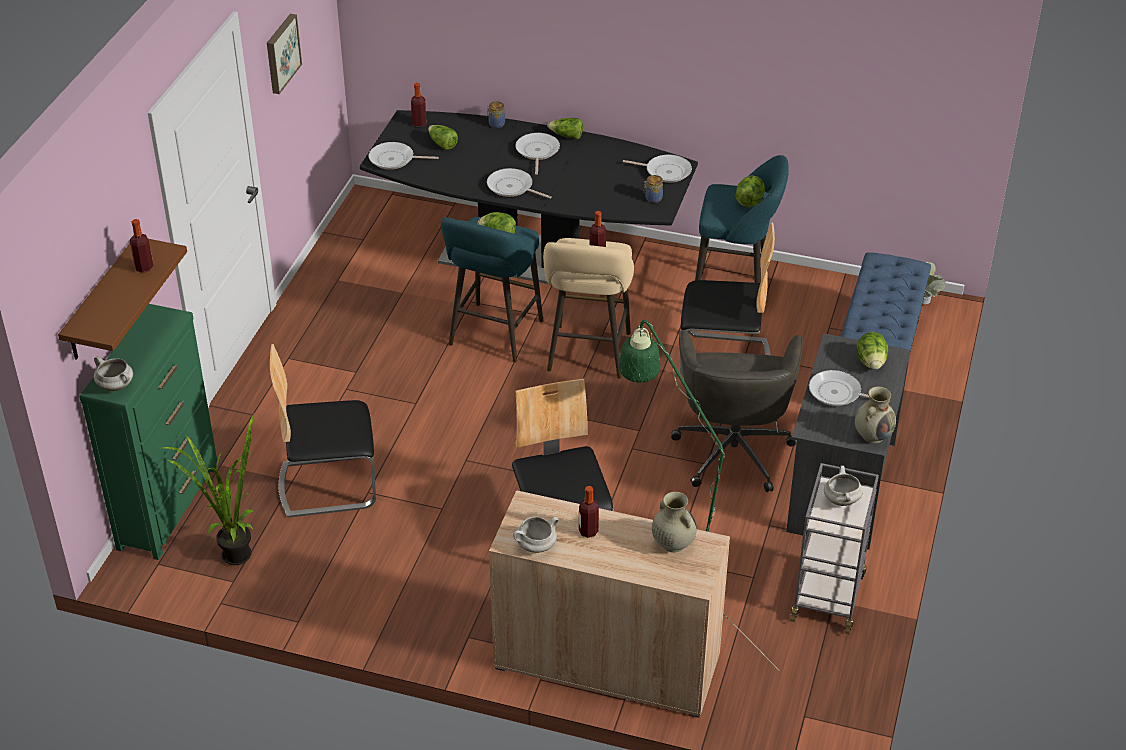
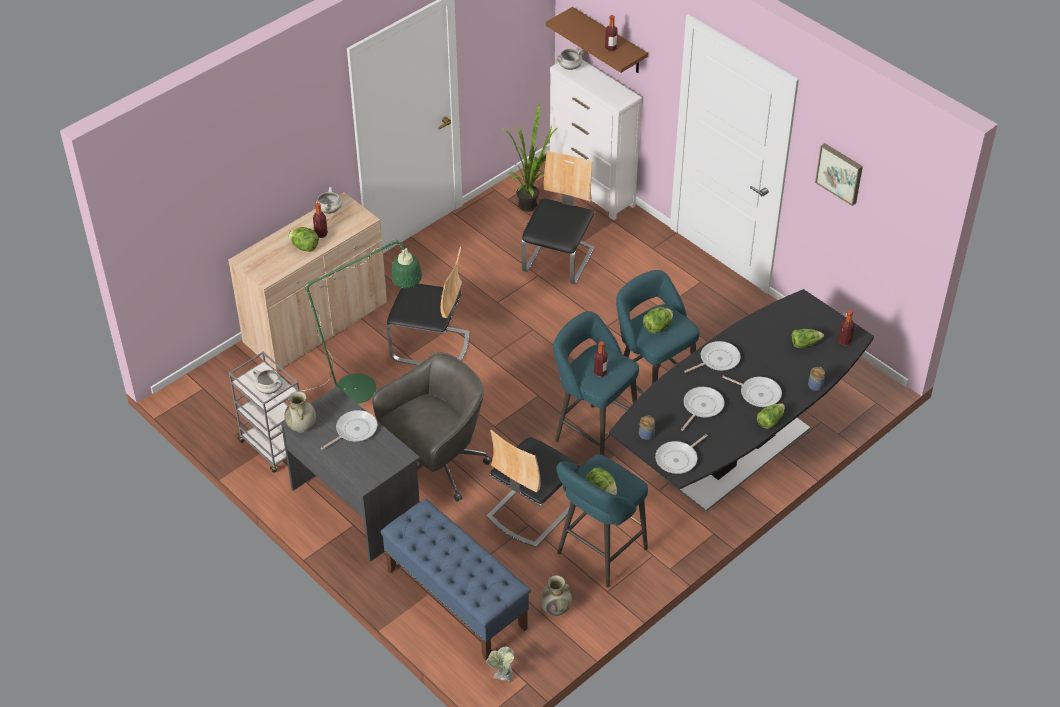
camera: 120 degrees right, 5 degrees up
green dresser [79,304,218,560] -> white dresser [550,60,642,220]
frying pan [369,142,438,169] -> frying pan moved to [681,387,725,431]
beige stool [543,238,634,379] -> turquoise stool [553,311,639,455]
beige vase [652,492,697,552] -> beige vase moved to [540,575,572,616]
grey office chair [671,330,803,492] -> grey office chair turned 105 degrees clockwise [372,352,492,502]
lettuce [856,332,888,370] -> lettuce moved to [288,227,319,252]

